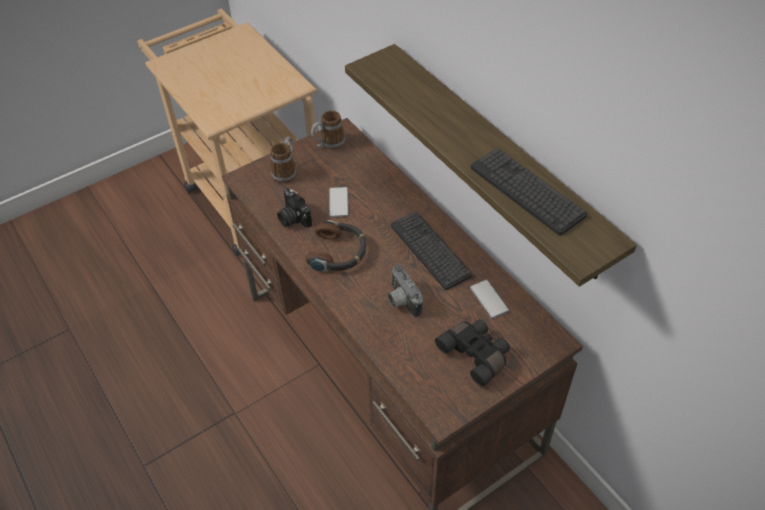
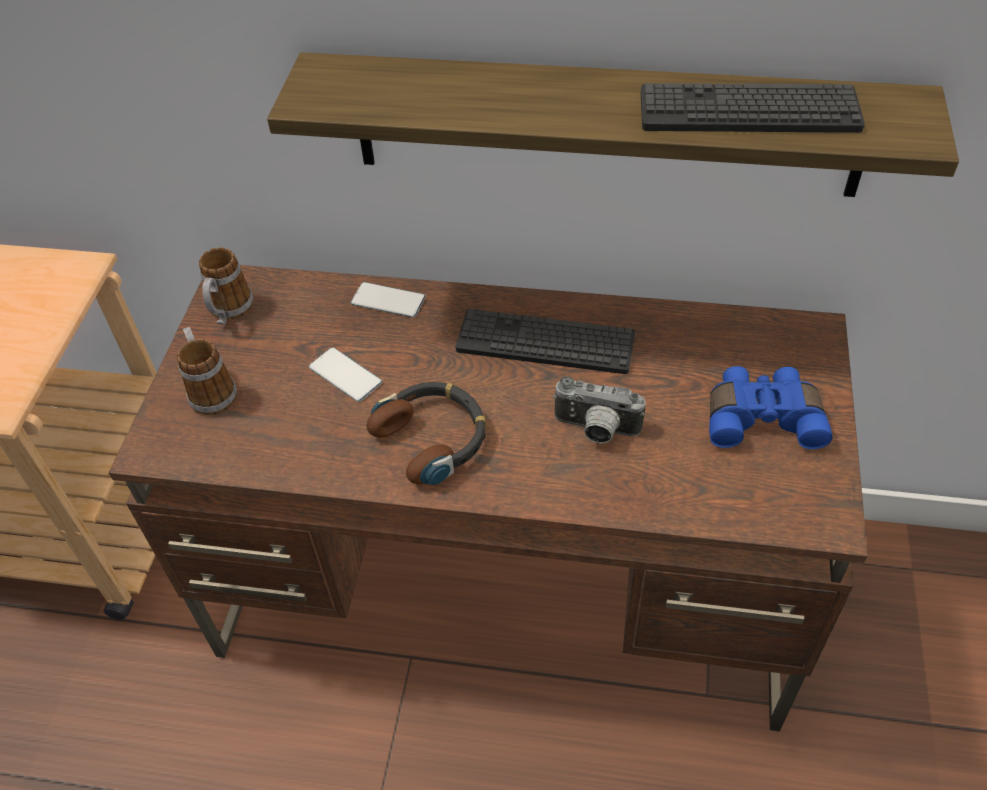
camera: 45 degrees left, 0 degrees up
camera [277,188,312,228] -> none
black binoculars [435,319,510,387] -> blue binoculars [709,366,832,449]
phone [470,280,509,318] -> phone moved to [351,282,426,317]

